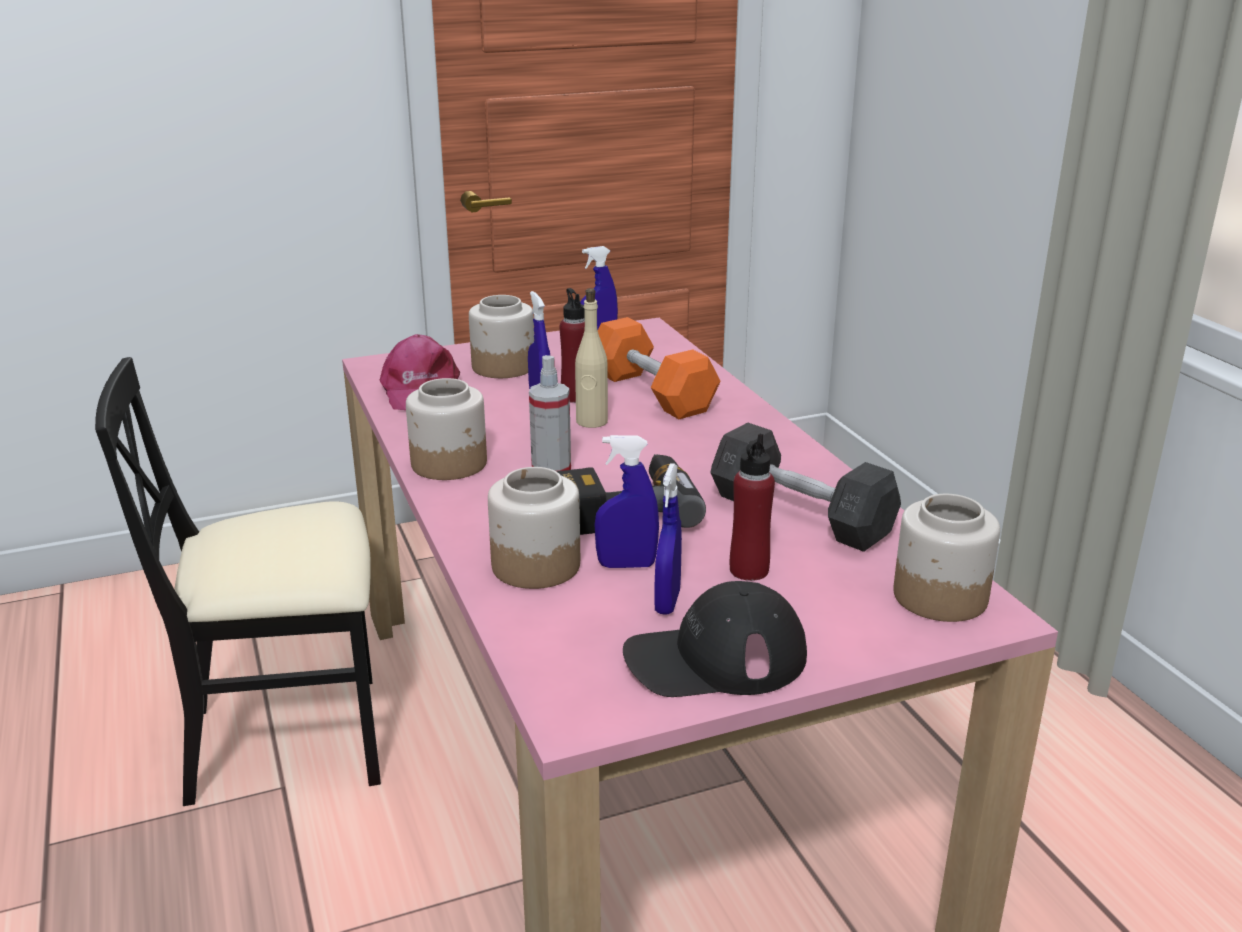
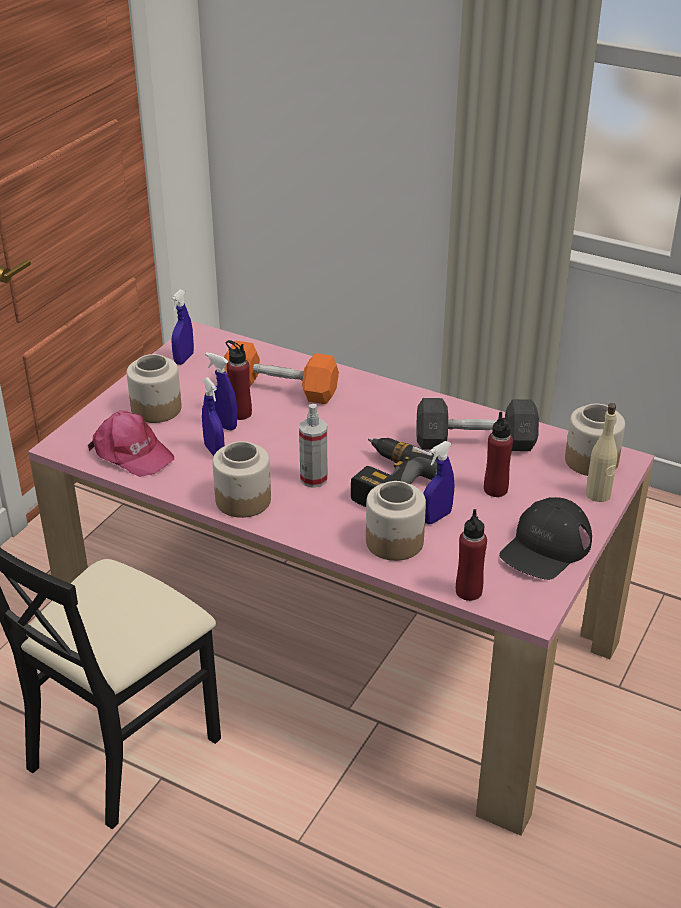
camera: 40 degrees left, 10 degrees up
beige bottle [575,288,608,428] -> beige bottle moved to [586,403,618,502]
blue spray bottle [655,463,682,614] -> blue spray bottle moved to [202,377,225,456]
none -> red bottle [456,509,487,601]

